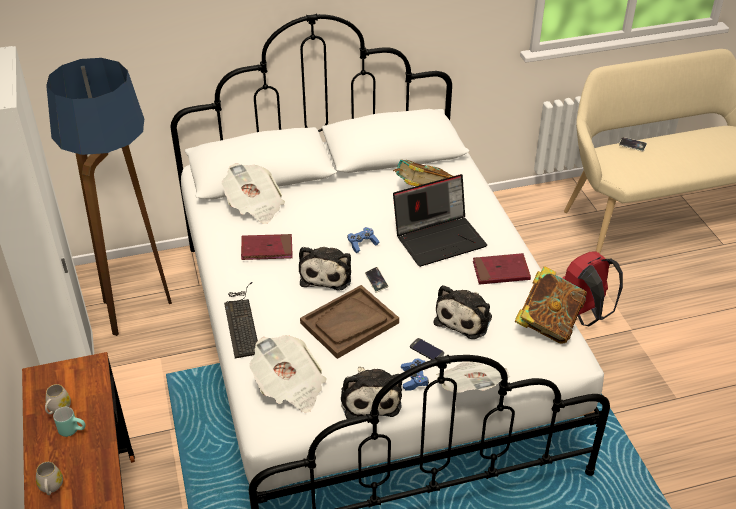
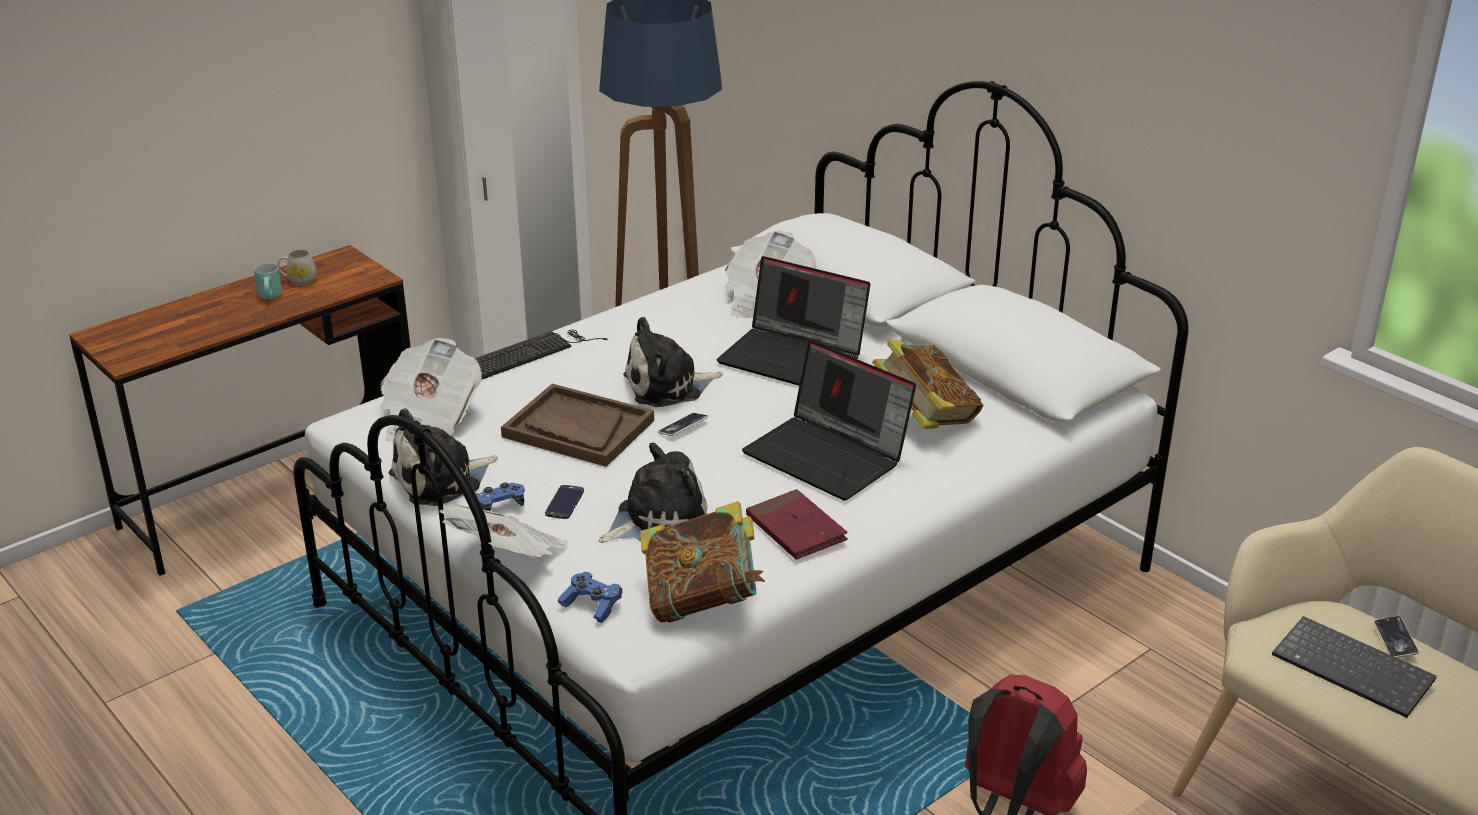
camera: 65 degrees right, 10 degrees down
white mug [36,462,63,495] -> none
red book [241,234,293,260] -> none
blue game controller [347,227,379,253] -> blue game controller moved to [558,572,622,623]
plush toy [434,285,492,339] -> plush toy turned 150 degrees clockwise [599,442,708,543]
none -> laptop [717,256,870,386]
none -> keyboard [1272,616,1437,718]

